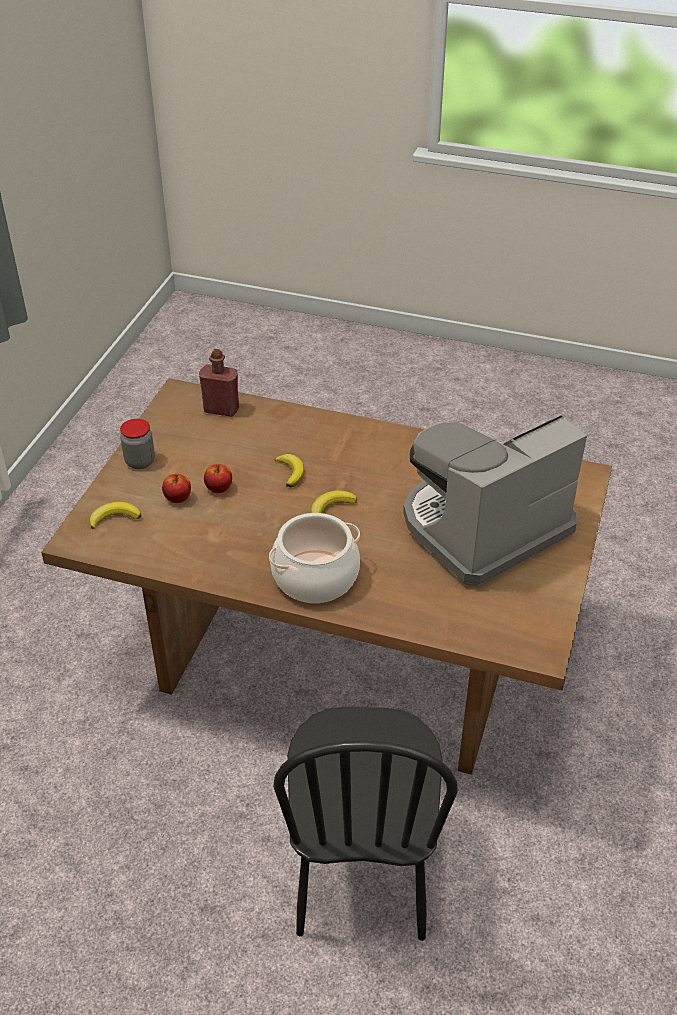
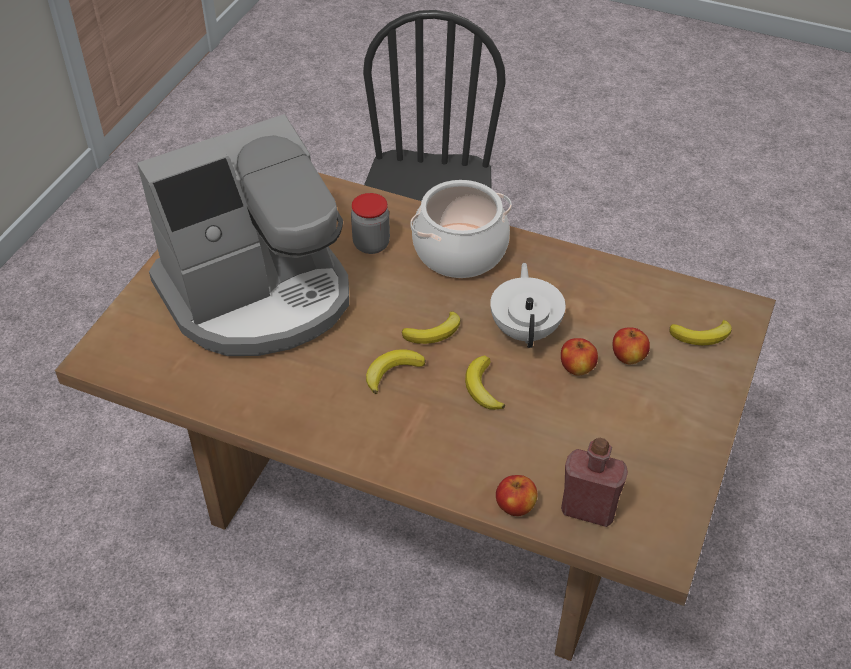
camera: 175 degrees left, 5 degrees up
jar [120,419,155,469] -> jar moved to [351,193,390,254]
none -> banana [366,349,425,394]
none -> white teapot [490,263,566,348]
none -> apple [496,475,537,516]

